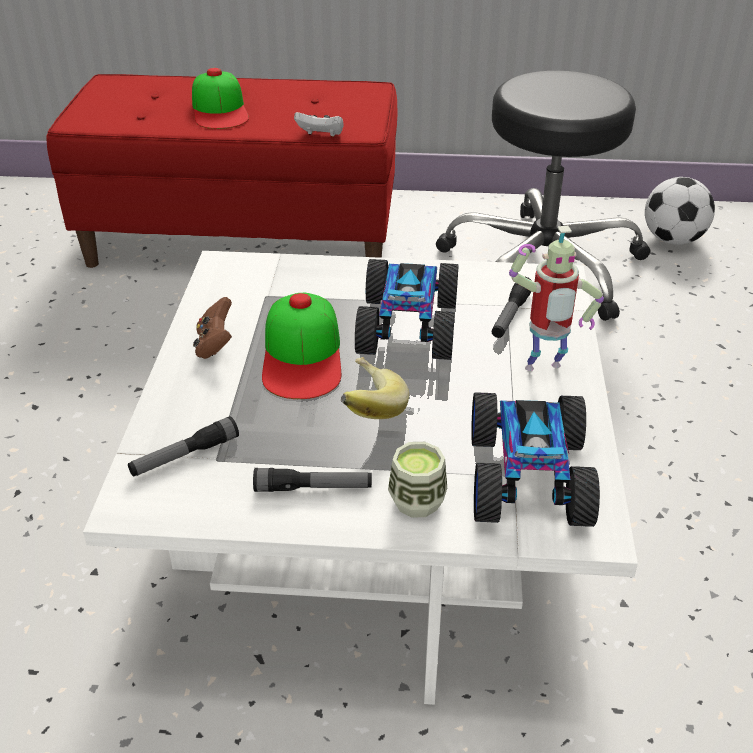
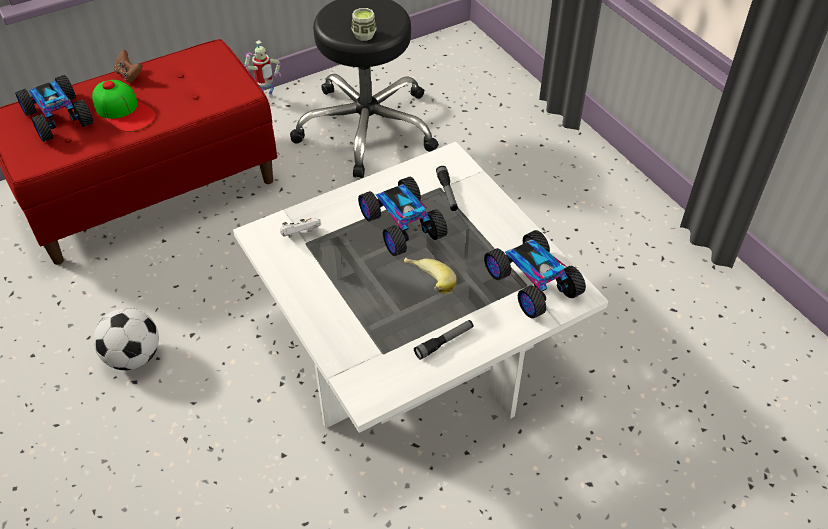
camera: 35 degrees left, 10 degrees up
flashlight [128,416,239,477] -> none
brown game controller [193,297,232,359] -> brown game controller moved to [114,50,143,83]
cap [262,293,341,399] -> none
white game controller [294,112,344,137] -> white game controller moved to [280,218,321,237]
cup [388,442,447,518] -> cup moved to [352,8,376,41]
toy robot [509,226,604,371] -> toy robot moved to [245,41,281,97]
football [645,177,715,245] -> football moved to [94,308,159,370]
none -> toy car [15,75,94,142]

